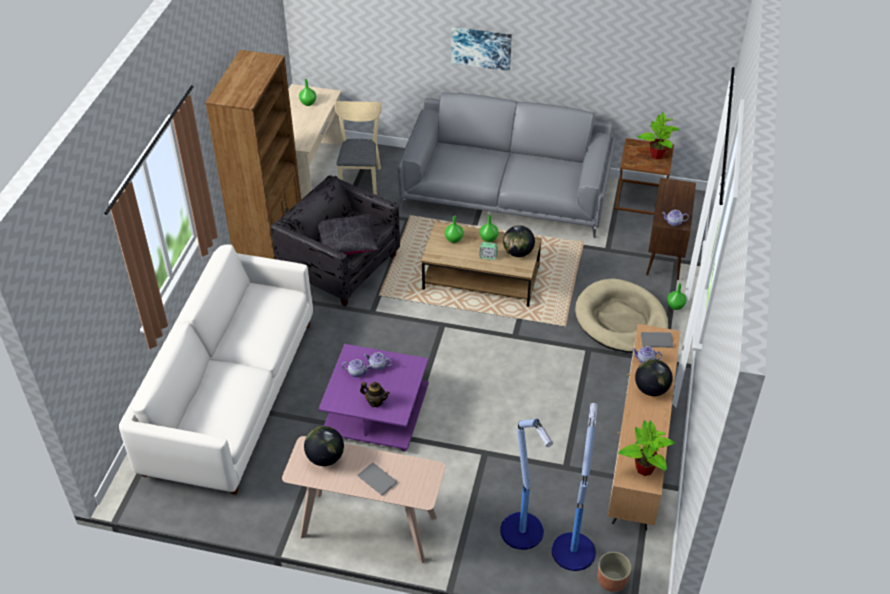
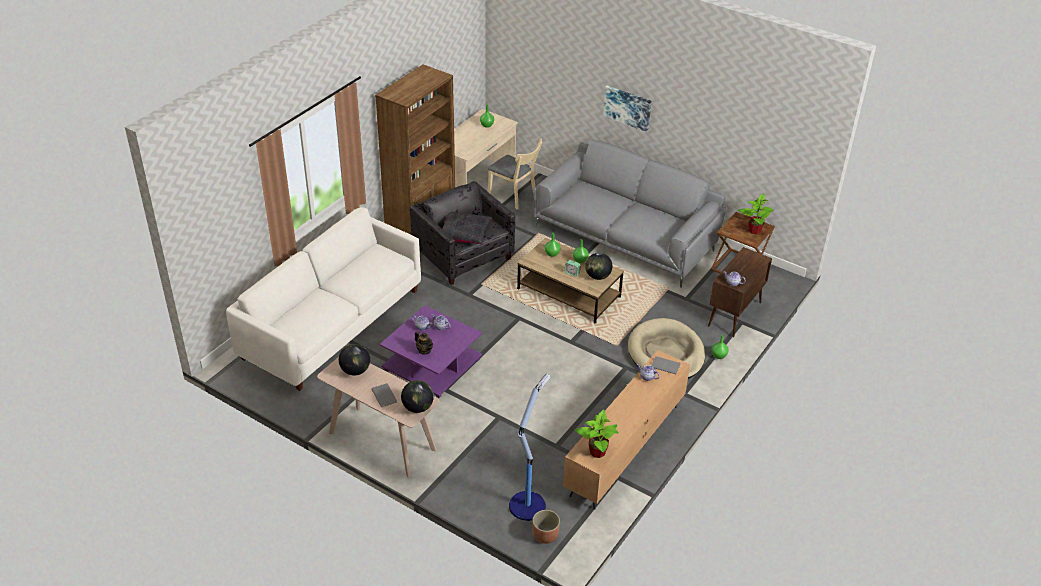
camera: 20 degrees right, 5 degrees down
beige chair [335,101,382,195] -> beige chair turned 105 degrees clockwise [488,139,542,210]
floor lamp [500,419,553,550] -> none
globe [635,359,673,396] -> globe moved to [401,380,434,413]

